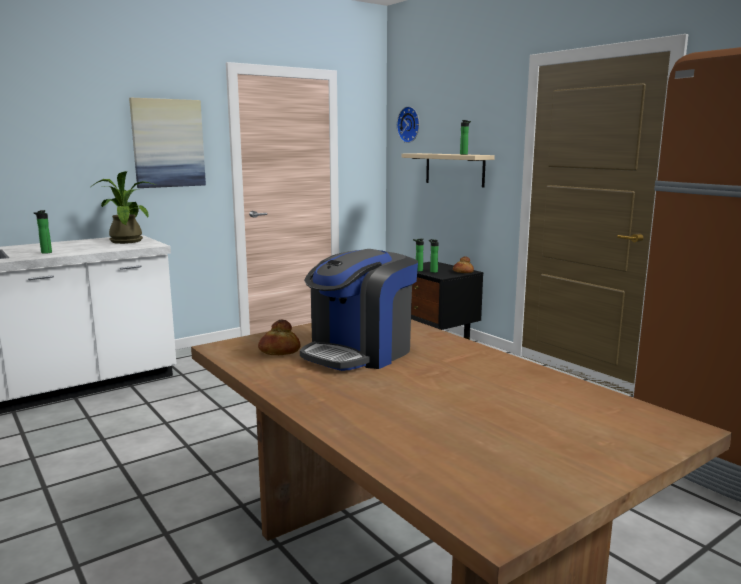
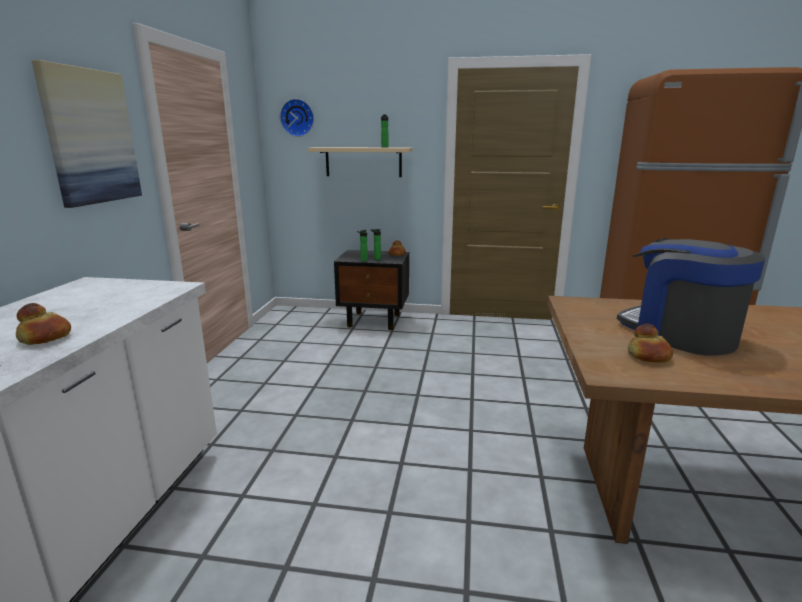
camera: 45 degrees left, 5 degrees up
bottle [33,210,52,254] -> bread [16,303,71,345]
potted plant [91,171,156,244] -> none
coffee machine [300,249,418,371] -> coffee machine turned 150 degrees clockwise [617,238,765,355]

